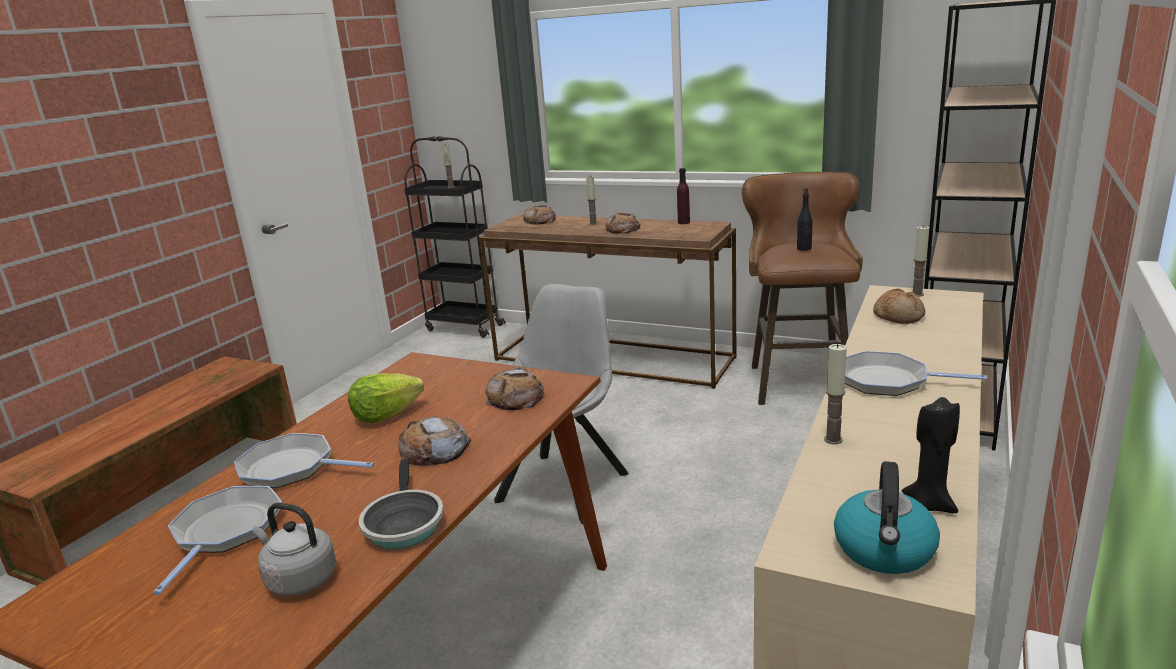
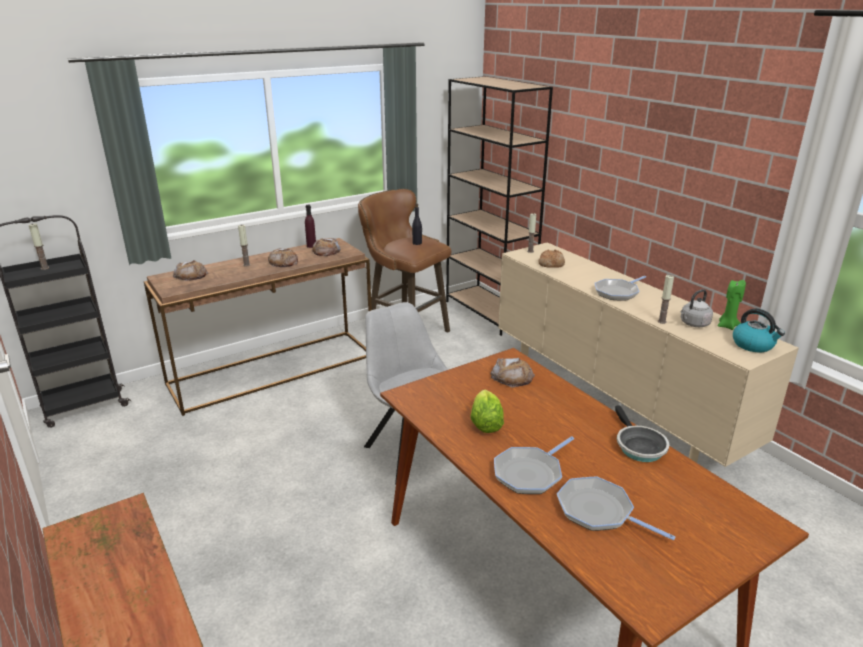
camera: 60 degrees left, 5 degrees up
grey kettle [253,502,336,596] -> grey kettle moved to [681,289,713,327]
frying pan [359,460,444,549] -> frying pan turned 60 degrees clockwise [615,405,669,462]
bread [398,416,471,466] -> bread moved to [312,238,341,256]
black candle [902,397,960,513] -> green candle [718,280,746,330]

